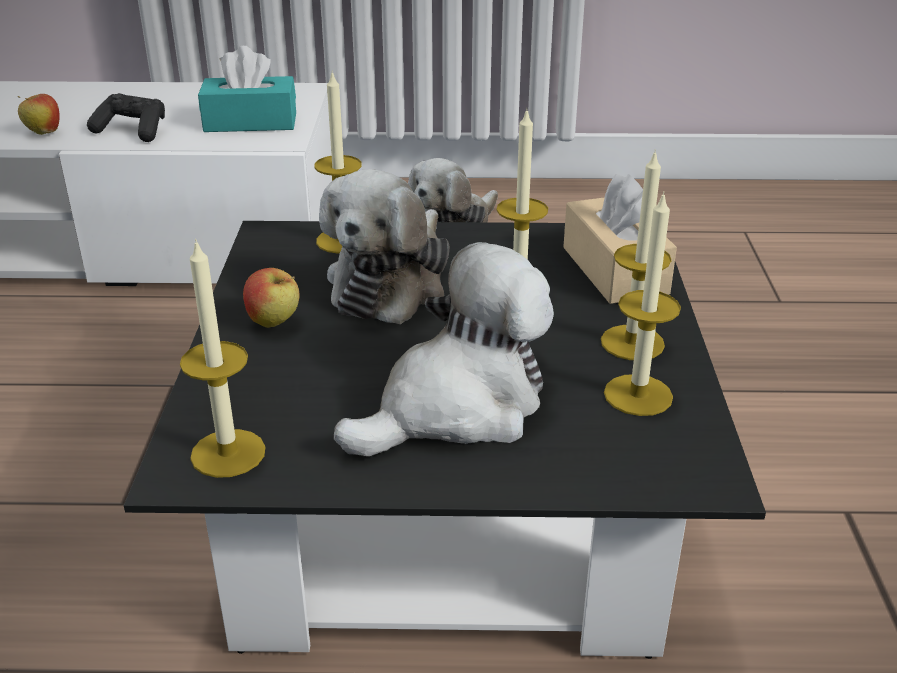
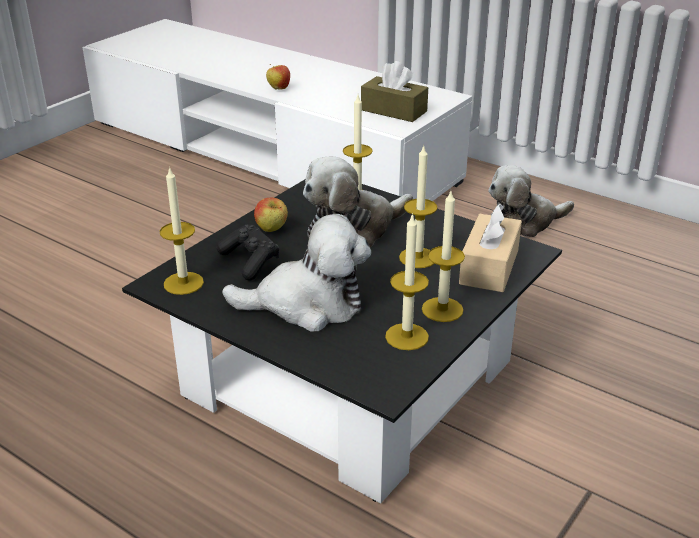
camera: 35 degrees right, 0 degrees up
black game controller [87,93,165,142] -> black game controller moved to [217,224,279,281]
turquoise tissue box [198,46,296,132] -> brown tissue box [361,61,428,122]

